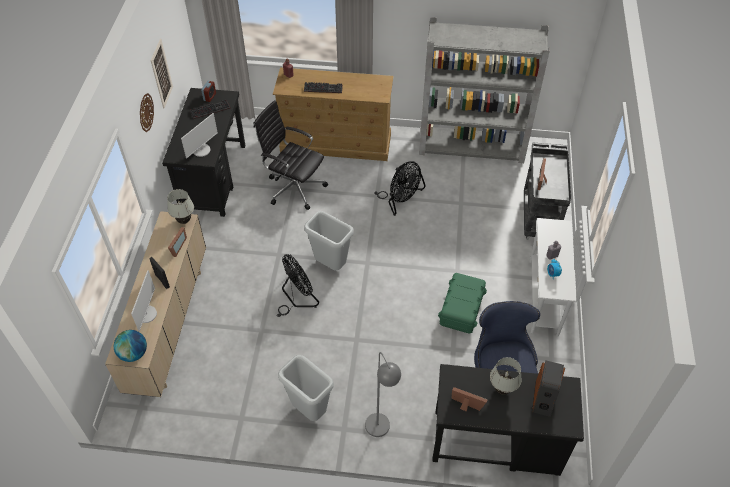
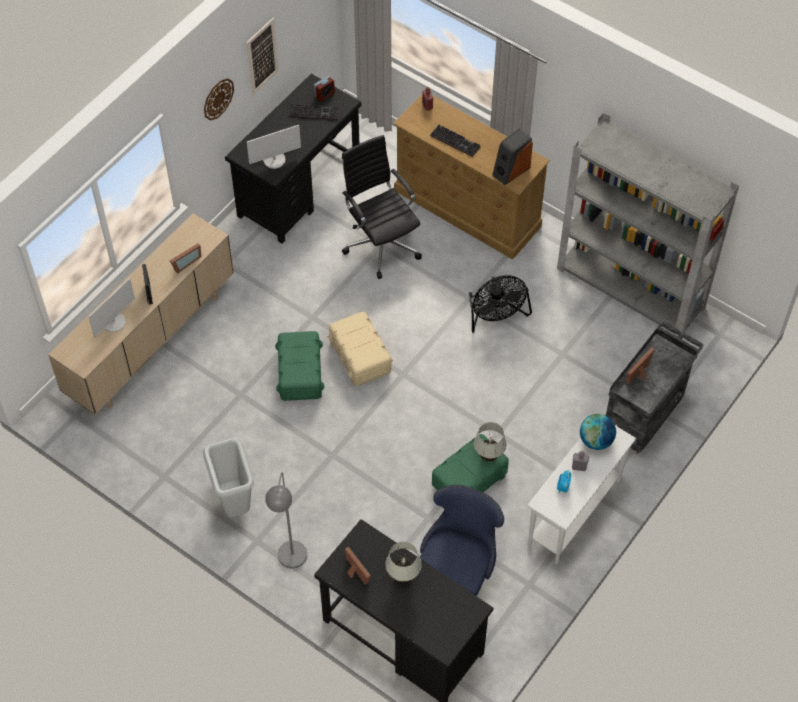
camera: 30 degrees right, 5 degrees up
globe [114,330,147,362] -> globe moved to [580,414,616,450]
white table lamp [167,189,194,224] -> white table lamp moved to [474,422,506,461]
black fan [276,254,319,317] -> green storage box [275,331,324,401]
grey trash can [304,211,354,270] -> beige storage box [328,312,393,386]
speaker [532,360,565,417] -> speaker moved to [492,129,533,185]

